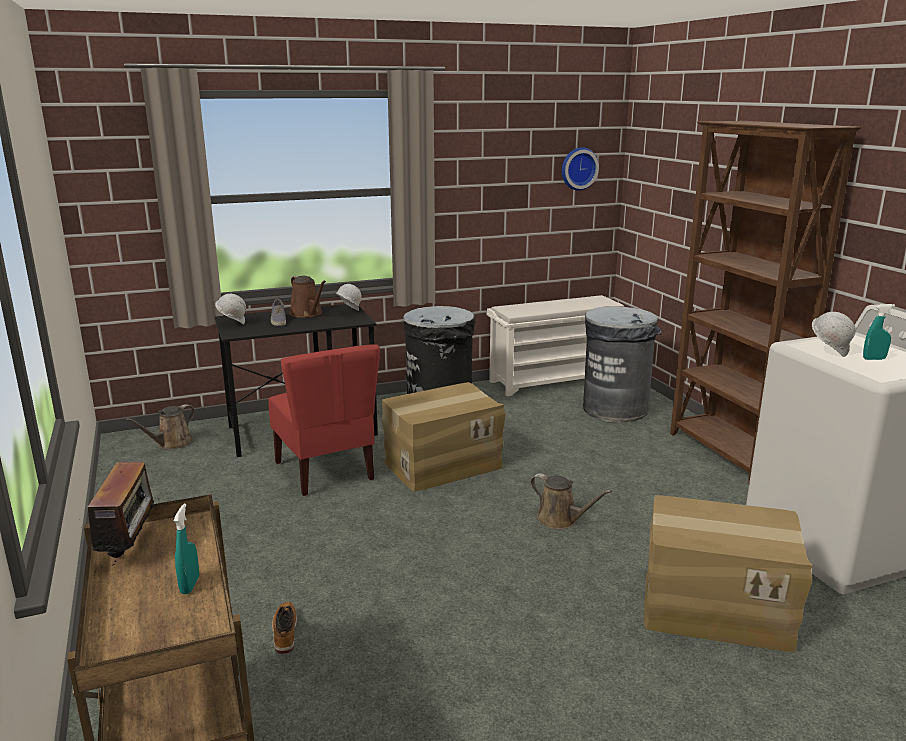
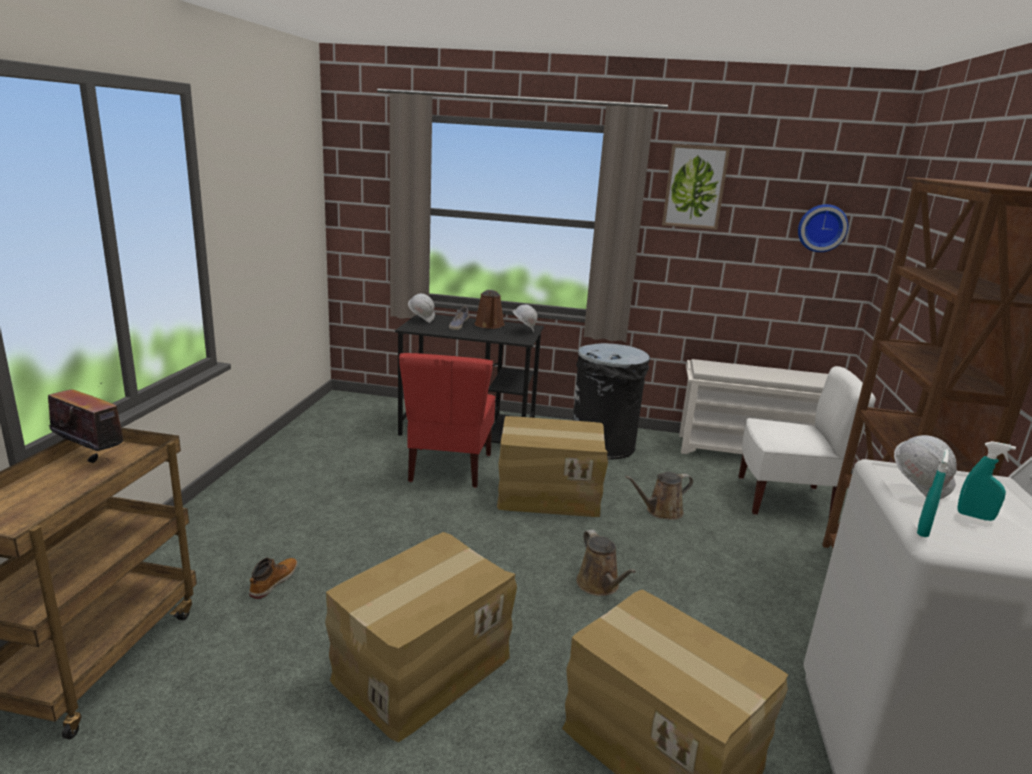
camera: 30 degrees right, 0 degrees up
radio [79,462,159,568] -> radio turned 90 degrees counterclockwise [48,383,124,463]
brown watering can [125,404,195,450] -> brown watering can moved to [625,472,693,520]
turquoise spray bottle [174,504,199,594] -> turquoise spray bottle moved to [917,449,949,537]
grey trash can [583,306,662,423] -> white chair [738,366,876,516]
none -> cardboard box [325,532,517,743]
none -> picture [662,144,730,230]

